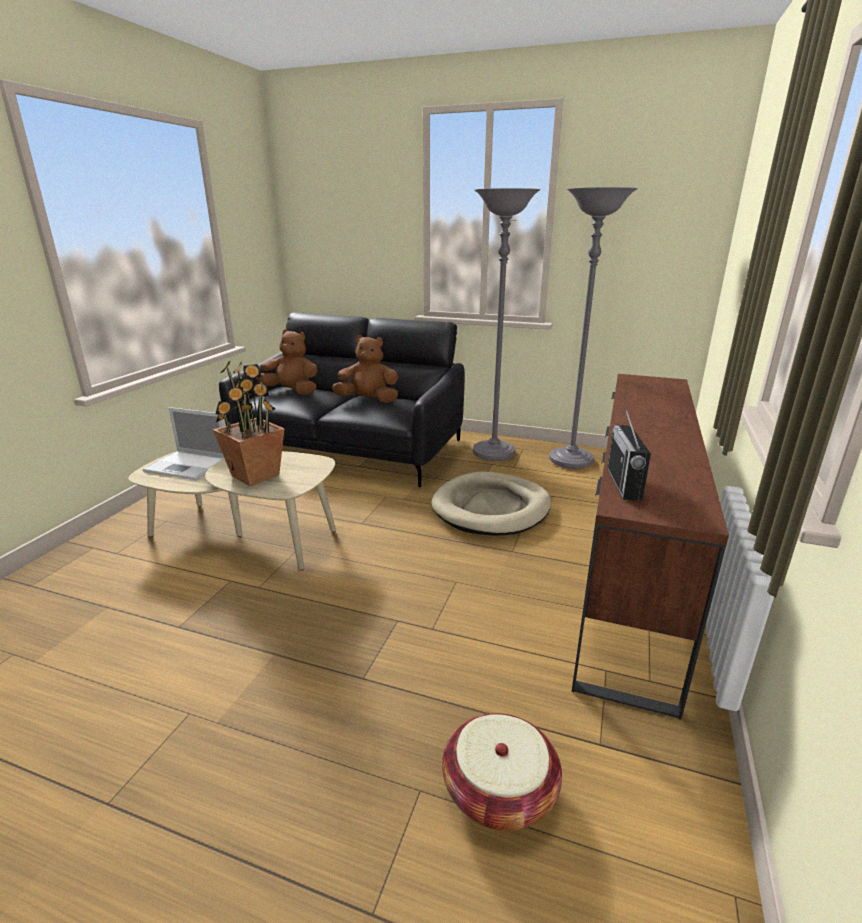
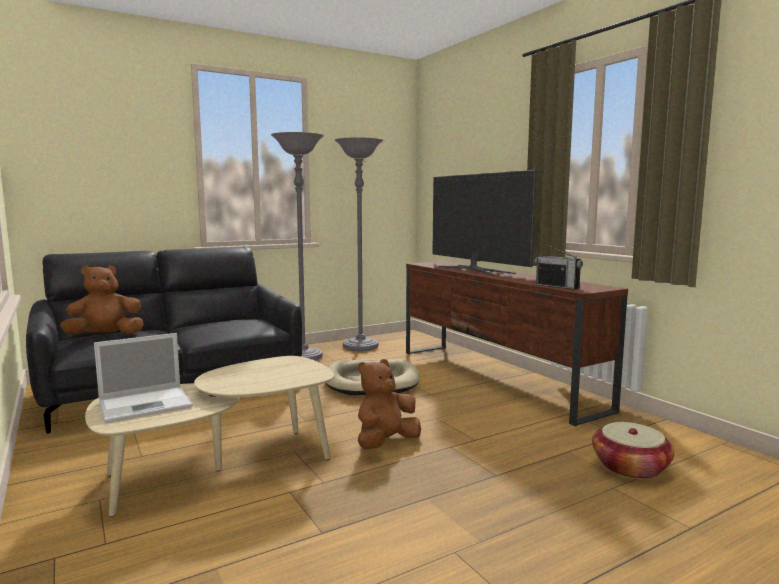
camera: 50 degrees left, 15 degrees down
potted plant [213,360,285,486] -> none
brown plush toy [332,335,399,403] -> brown plush toy moved to [358,359,421,449]
none -> television [432,170,536,276]

